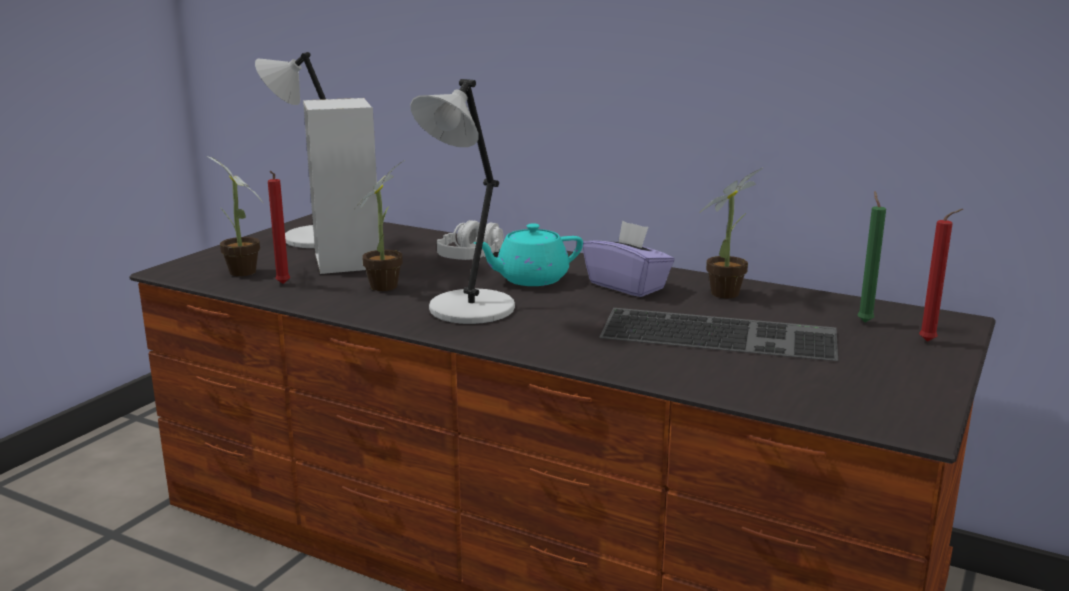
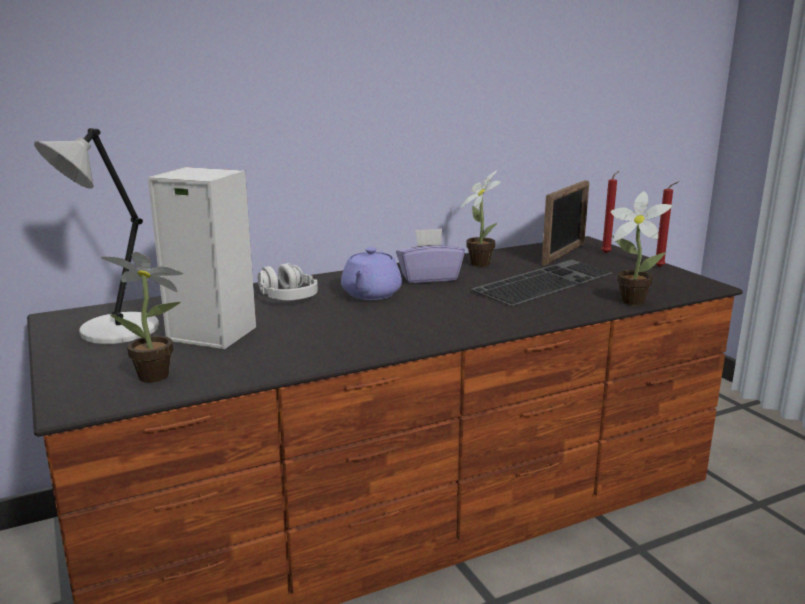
camera: 55 degrees left, 0 degrees up
red candle [268,171,290,284] -> red candle moved to [656,182,678,267]
potted plant [353,159,406,291] -> potted plant moved to [611,191,673,305]
grey table lamp [410,79,515,324] -> none
turquoise teapot [474,223,583,286] -> purple teapot [341,247,402,300]
green candle [857,191,886,323] -> picture frame [542,180,589,266]

